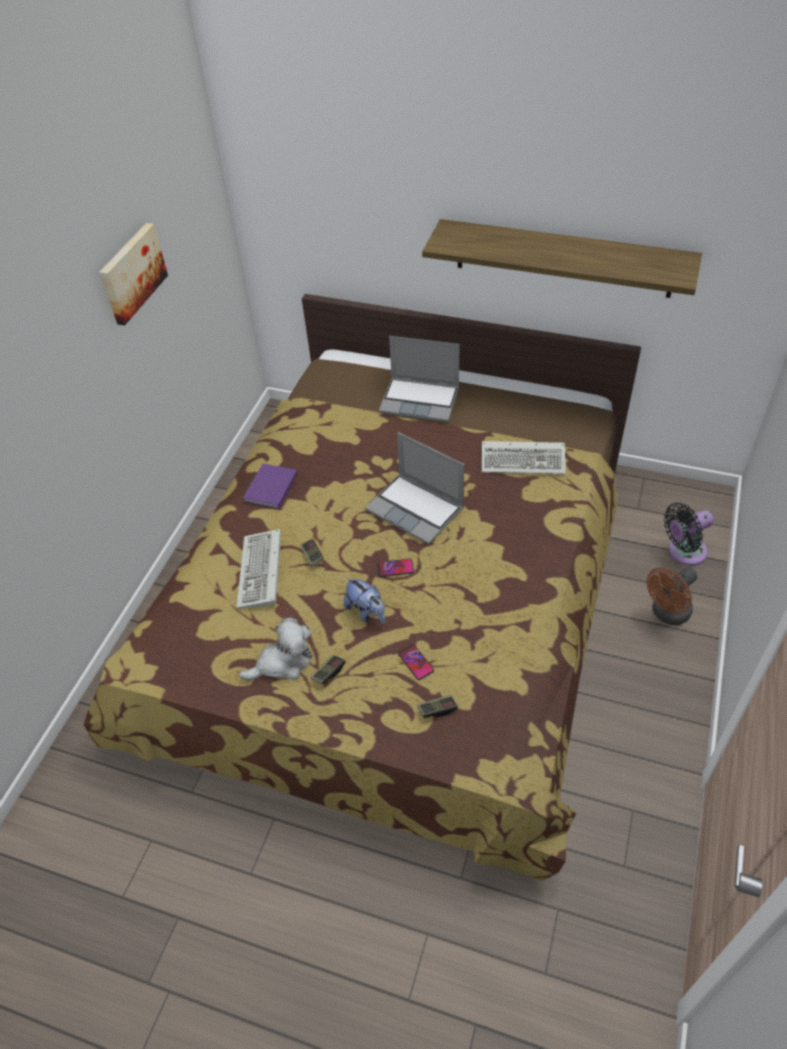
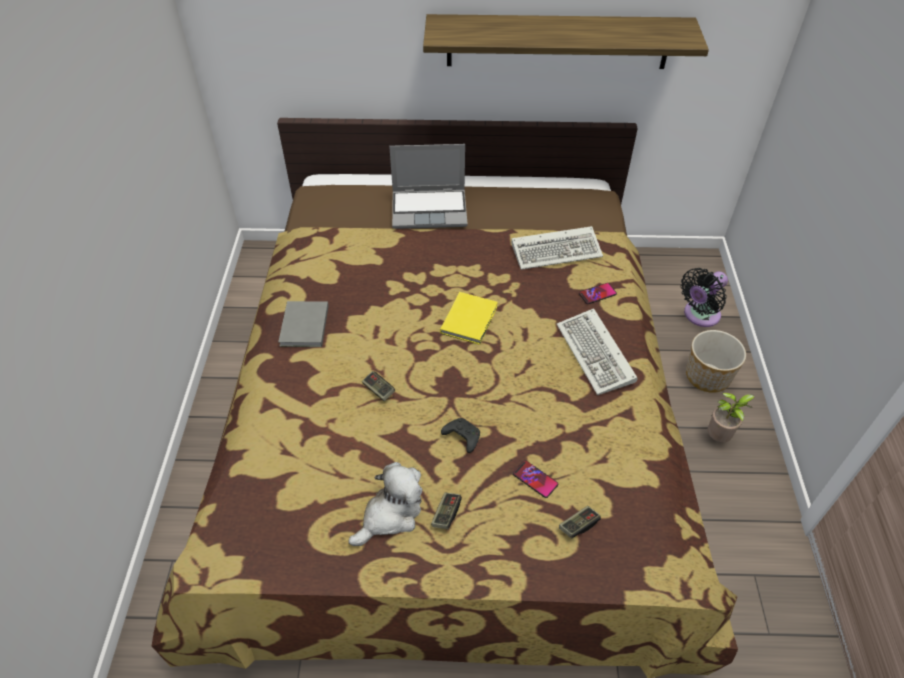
camera: 20 degrees left, 0 degrees up
picture [99,223,168,326] -> none
keyboard [236,529,281,609] -> keyboard moved to [557,308,637,395]
purple book [243,463,297,509] -> grey book [278,301,329,347]
plush toy [344,577,385,624] -> black game controller [441,418,480,453]
laptop [365,432,464,545] -> yellow book [440,292,498,345]
phone [377,559,414,577] -> phone moved to [579,283,617,304]
brown fan [647,567,697,625] -> planter [686,330,746,393]
none -> potted plant [708,392,755,442]

